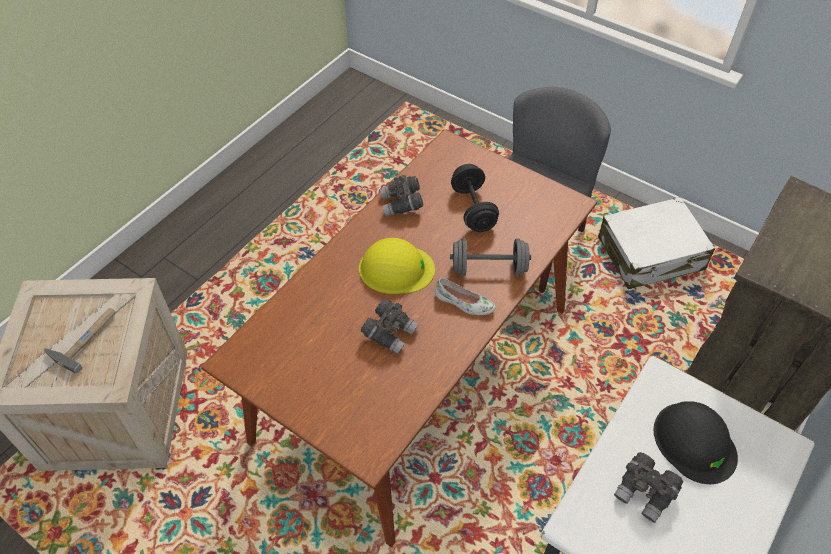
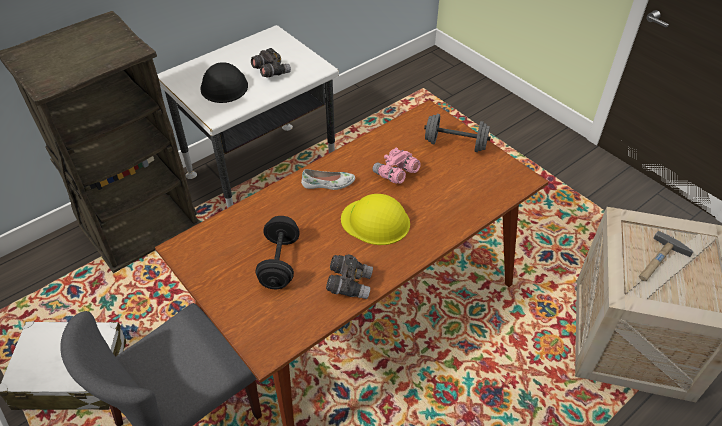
camera: 165 degrees left, 5 degrees down
grey binoculars [361,299,419,355] -> pink binoculars [373,148,421,184]
white shoe [435,278,496,315] -> white shoe turned 135 degrees clockwise [301,169,355,190]
grey dumbbell [450,238,531,276] -> grey dumbbell moved to [424,114,491,152]

